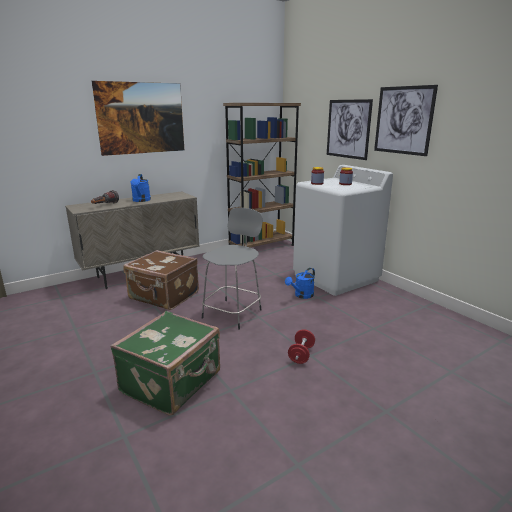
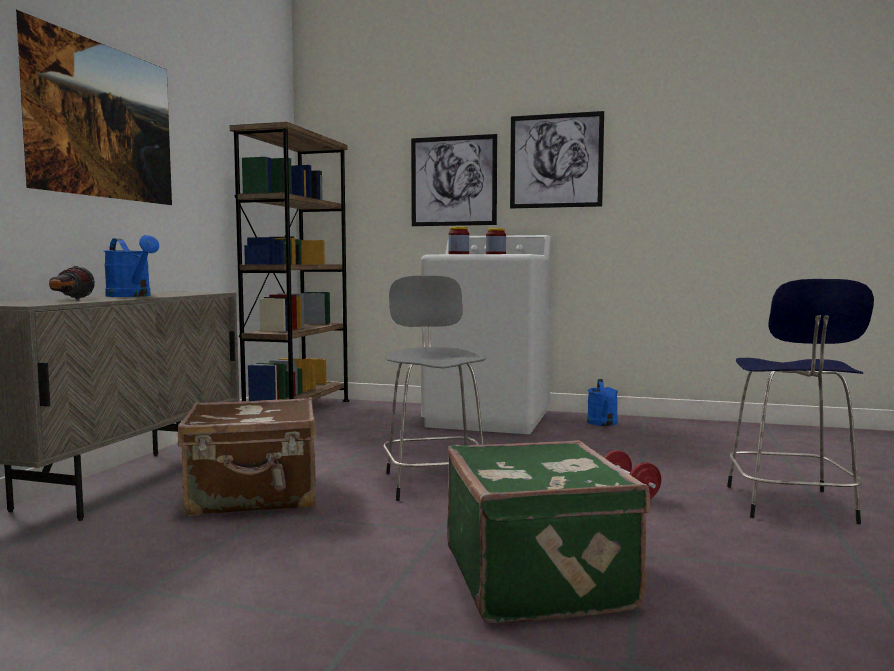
camera: 40 degrees left, 15 degrees down
blue watering can [285,268,315,299] -> blue watering can moved to [587,379,618,426]
none -> blue stool [727,279,874,524]

